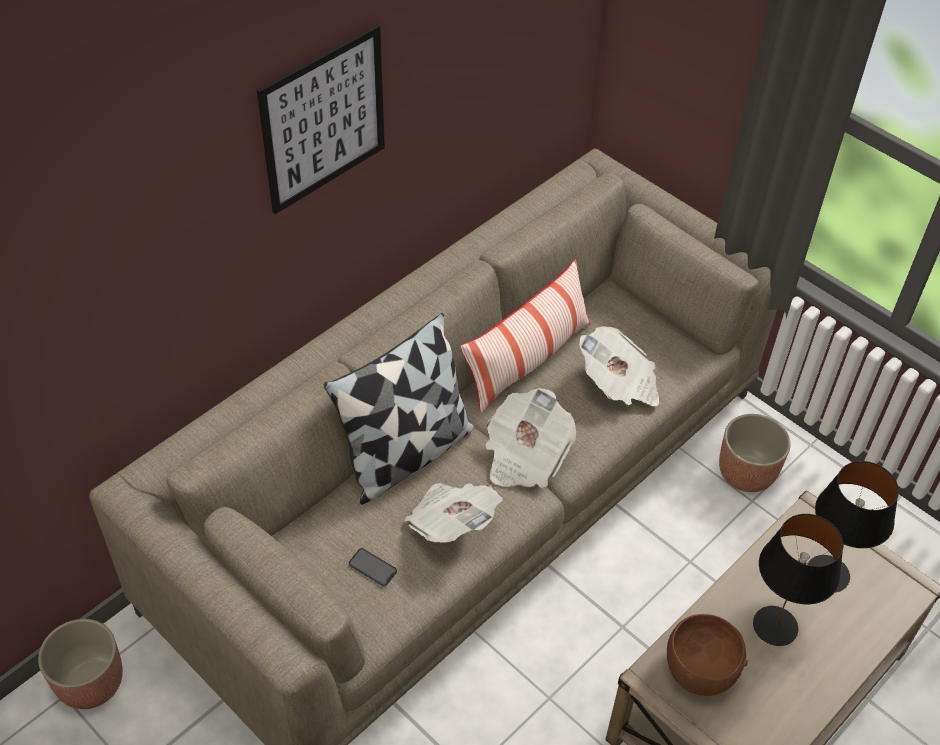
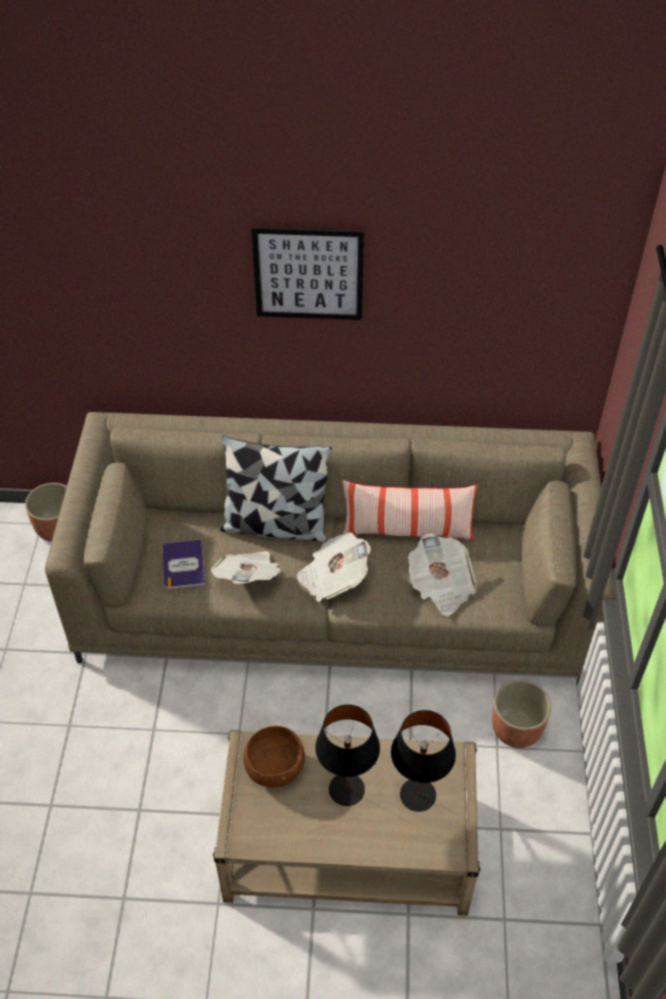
camera: 50 degrees right, 0 degrees up
phone [349,548,397,587] -> book [163,539,205,589]

